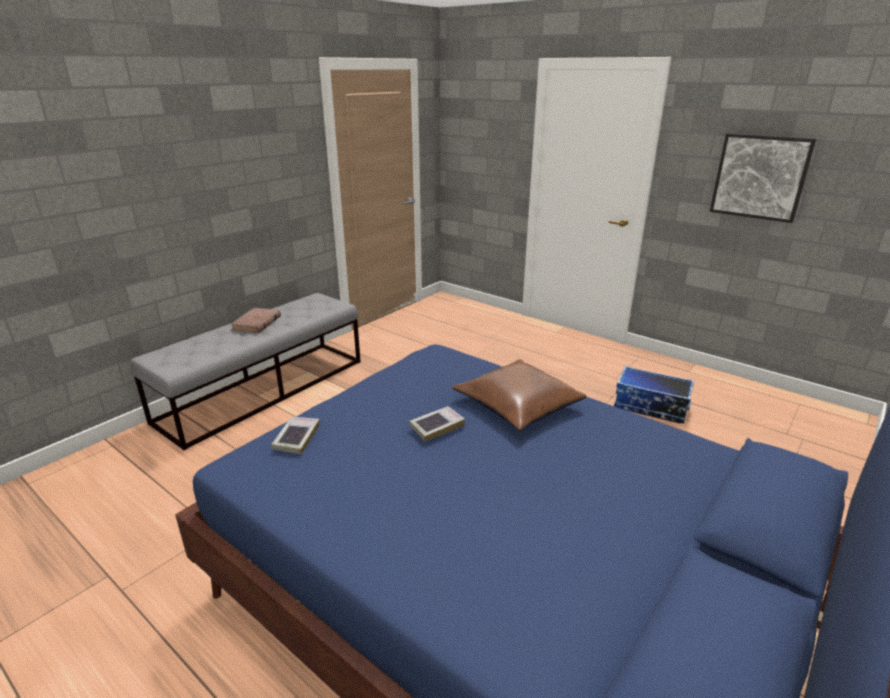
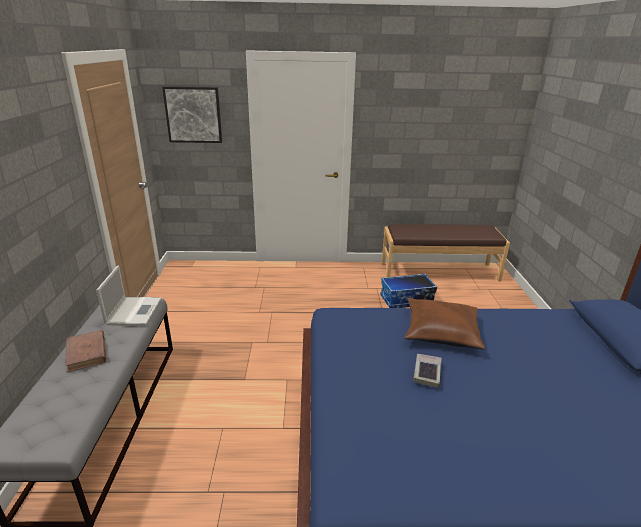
camera: 40 degrees left, 0 degrees up
book [271,417,320,454] -> none
picture [710,133,816,223] -> picture moved to [162,86,222,143]
none -> laptop [96,265,161,326]
none -> brown bench [382,224,510,282]

